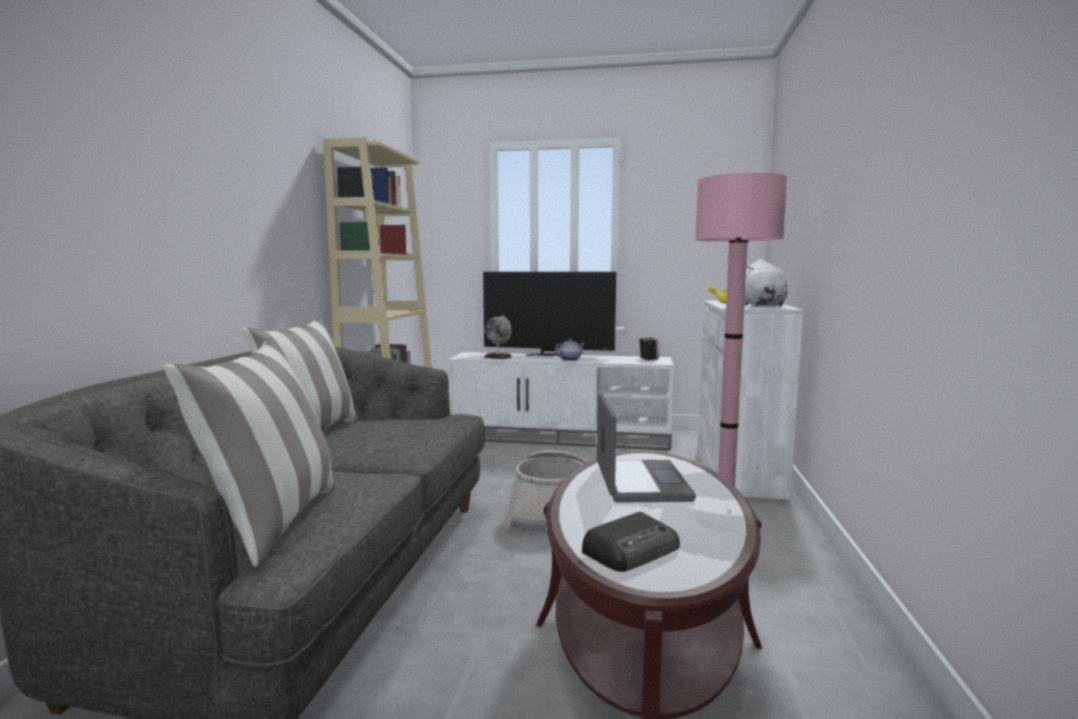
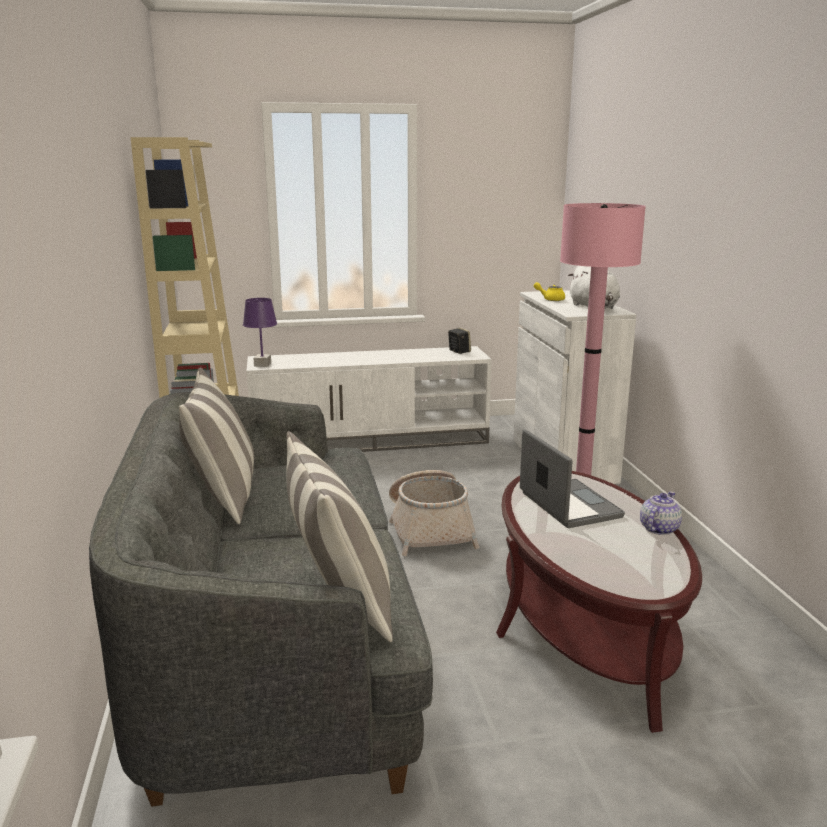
camera: 20 degrees left, 10 degrees up
television [483,272,616,356] -> none
globe [484,315,512,359] -> none
teapot [555,338,585,361] -> teapot moved to [640,492,682,535]
radio [582,512,680,572] -> none
none -> purple table lamp [243,298,277,367]

